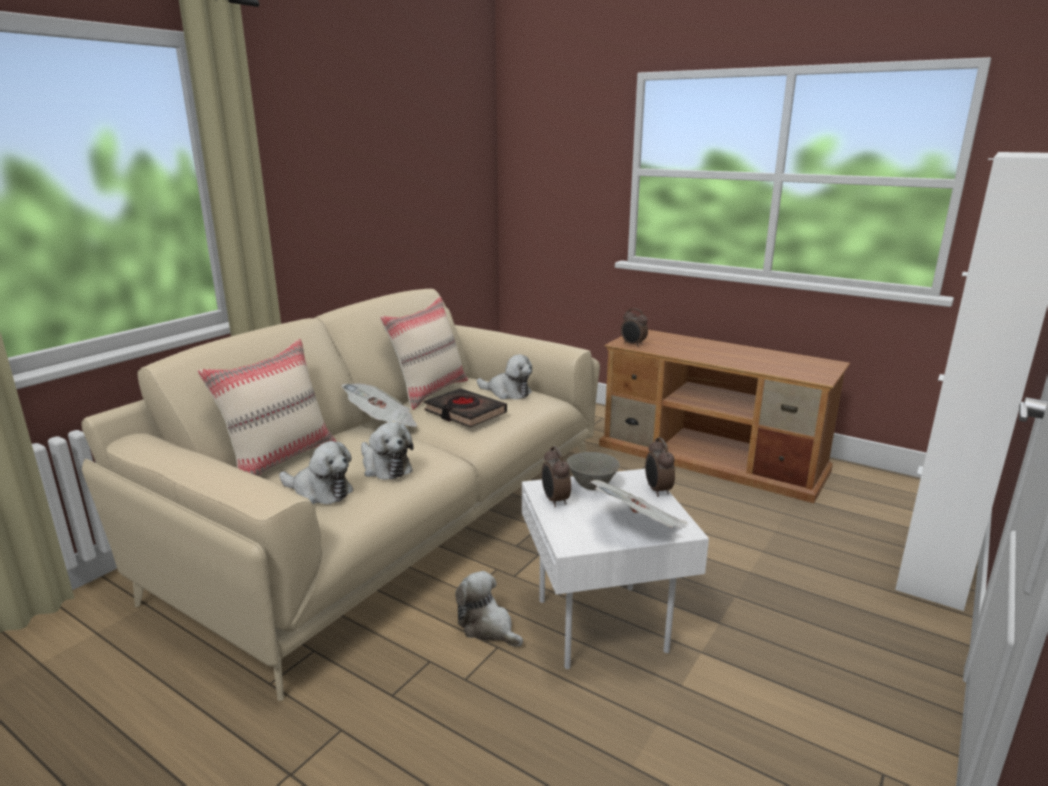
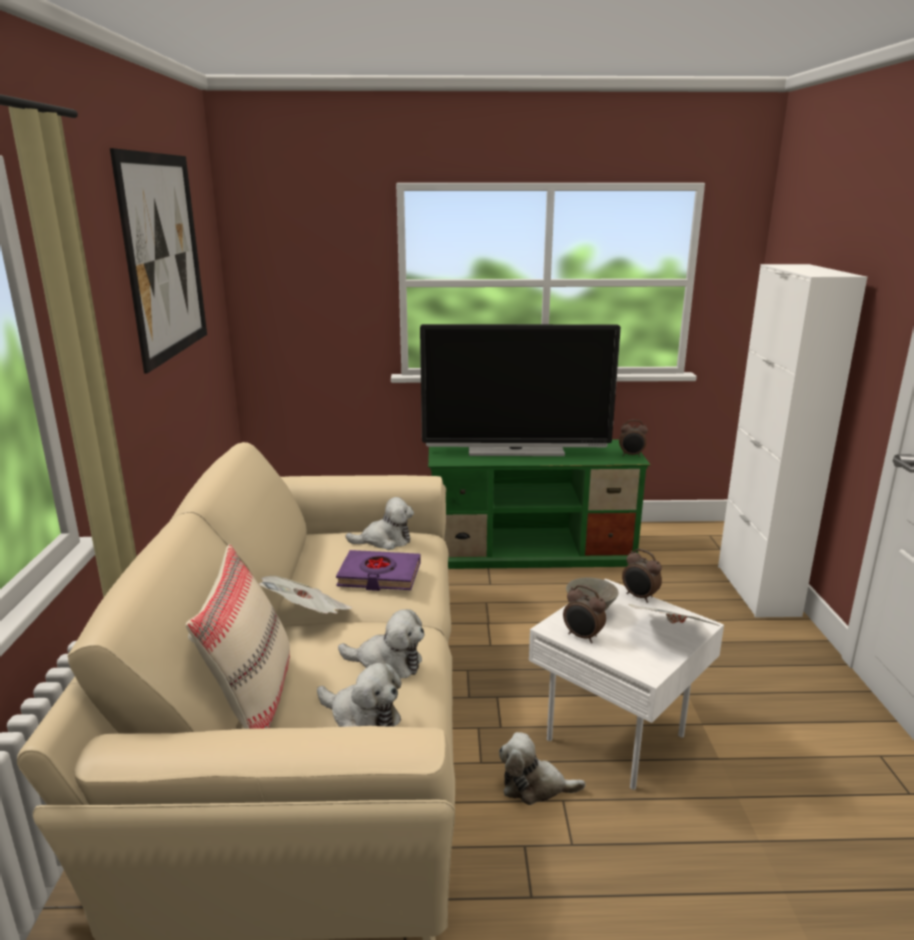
camera: 35 degrees left, 0 degrees up
plush toy [279,441,353,504] -> plush toy turned 45 degrees clockwise [317,663,402,727]
beige pillow [380,296,468,410] -> none
black book [424,388,507,427] -> purple book [336,550,421,591]
brown tv stand [599,330,850,503] -> green tv stand [428,439,650,569]
alarm clock [621,308,648,347] -> alarm clock moved to [619,420,648,457]
none -> picture [110,148,207,374]
none -> television [420,324,621,456]

